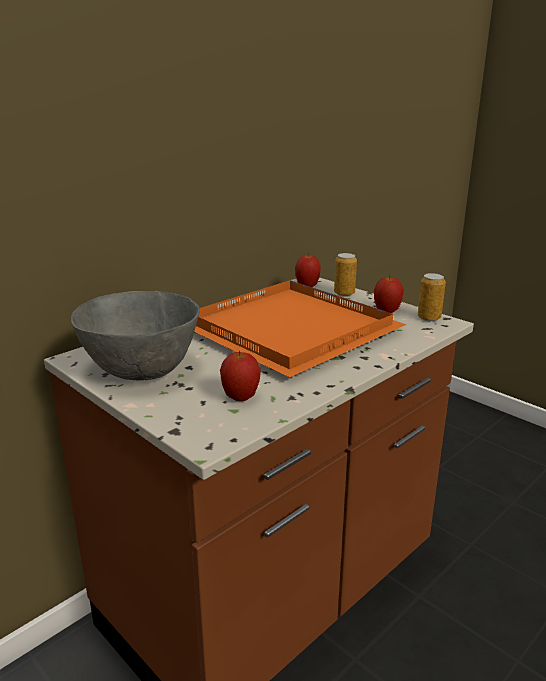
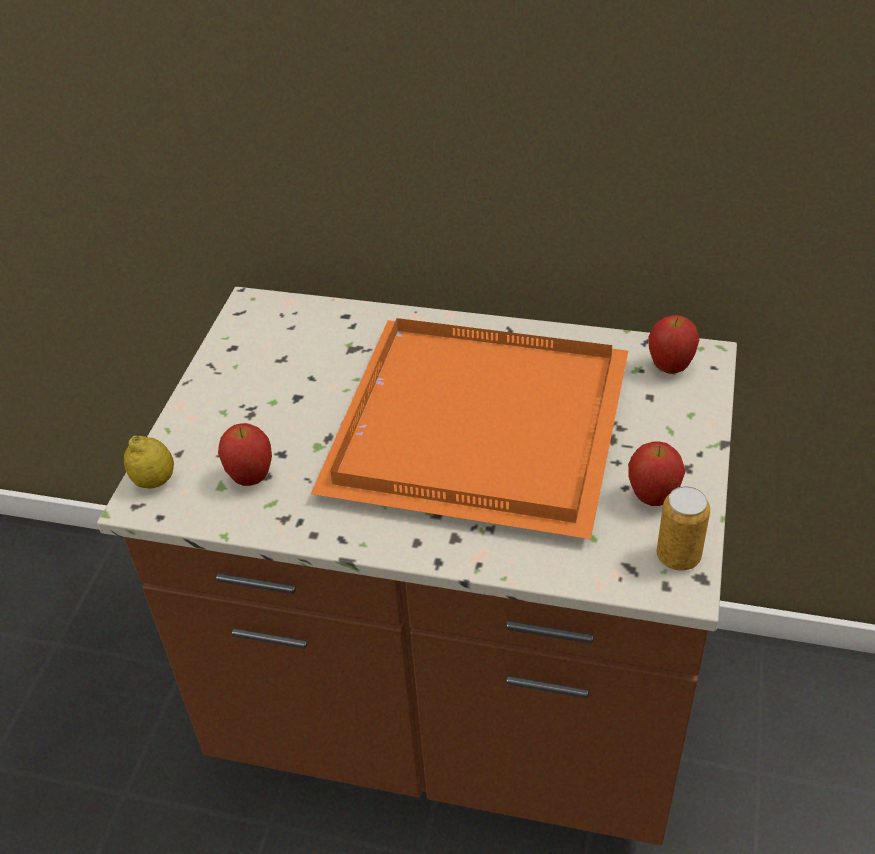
camera: 60 degrees right, 20 degrees up
grey bowl [71,291,200,380] -> none
can [334,253,357,297] -> none
none -> lemon [124,435,174,489]

